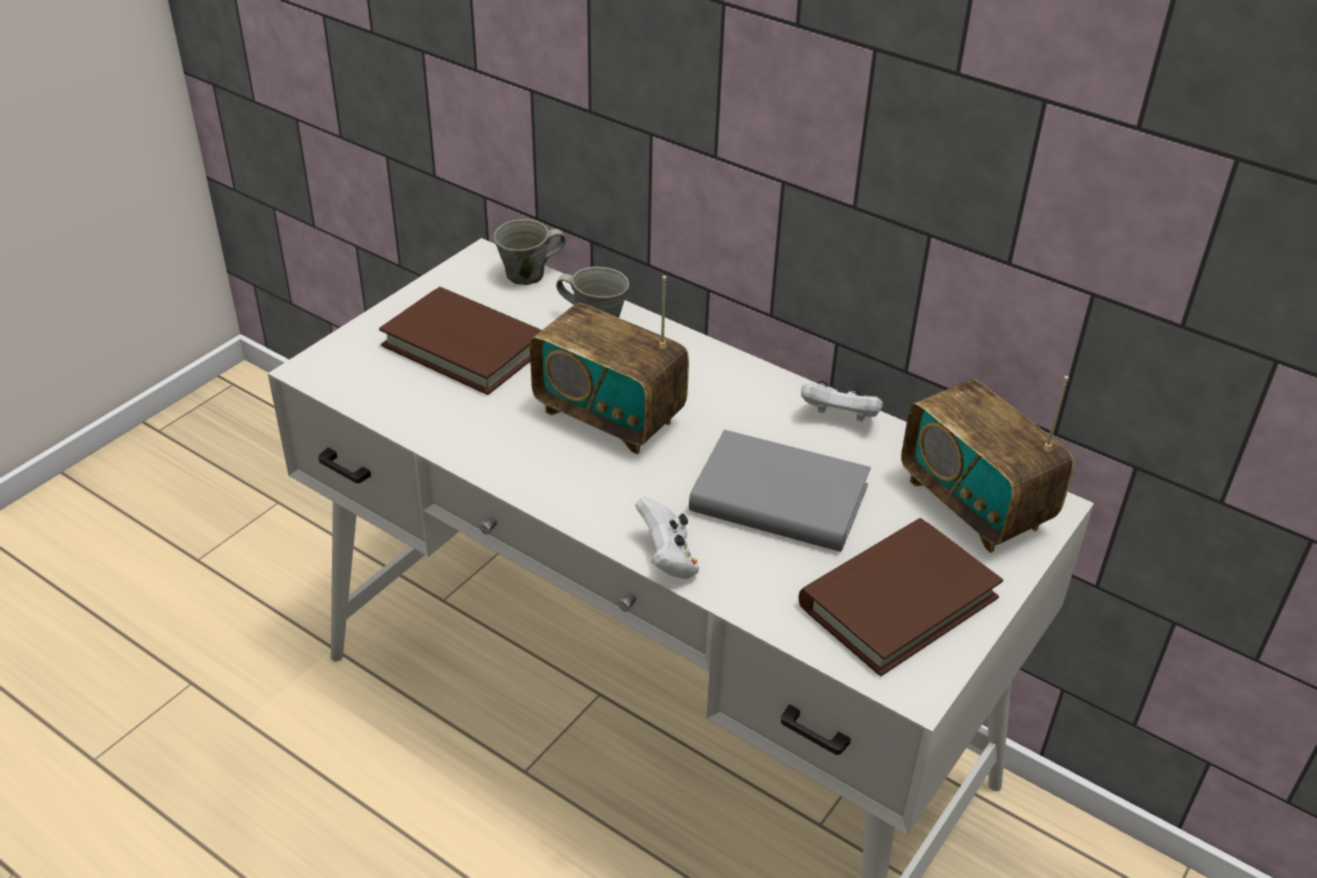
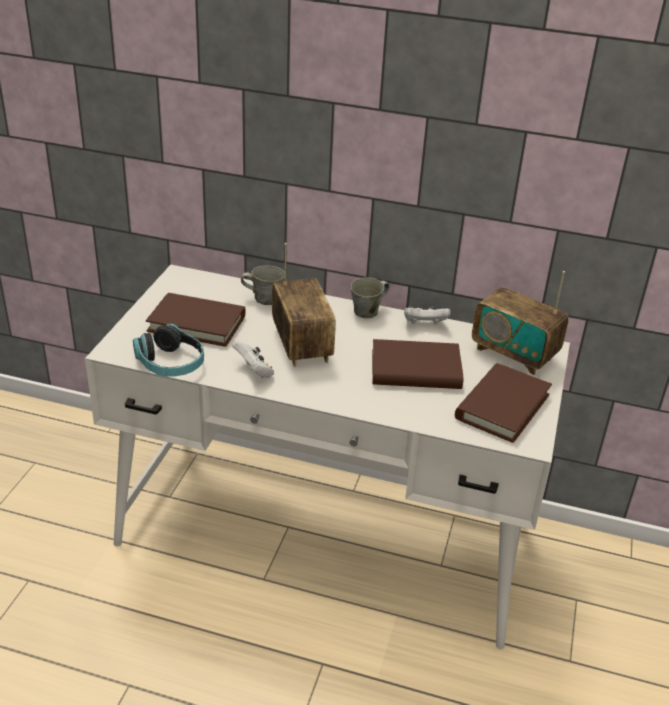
camera: 20 degrees left, 5 degrees down
grey mug [494,219,566,285] -> grey mug moved to [351,277,389,318]
radio [530,276,689,455] -> radio turned 120 degrees counterclockwise [272,243,336,367]
white game controller [635,497,699,579] -> white game controller moved to [232,341,274,378]
grey book [689,430,871,552] -> brown book [372,339,464,389]
none -> headphones [133,324,204,377]

